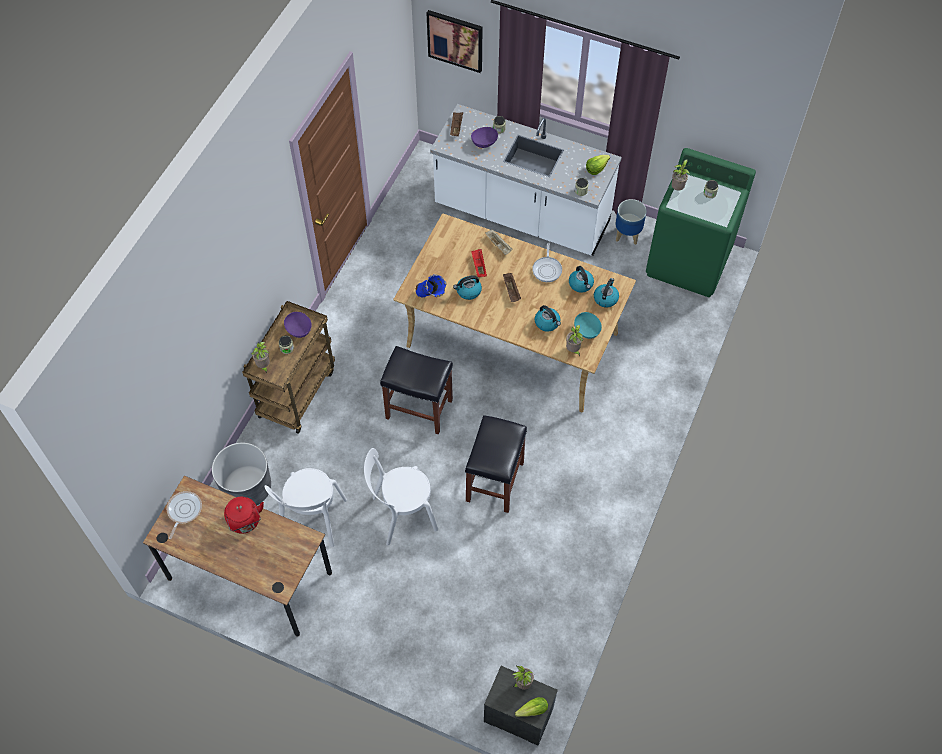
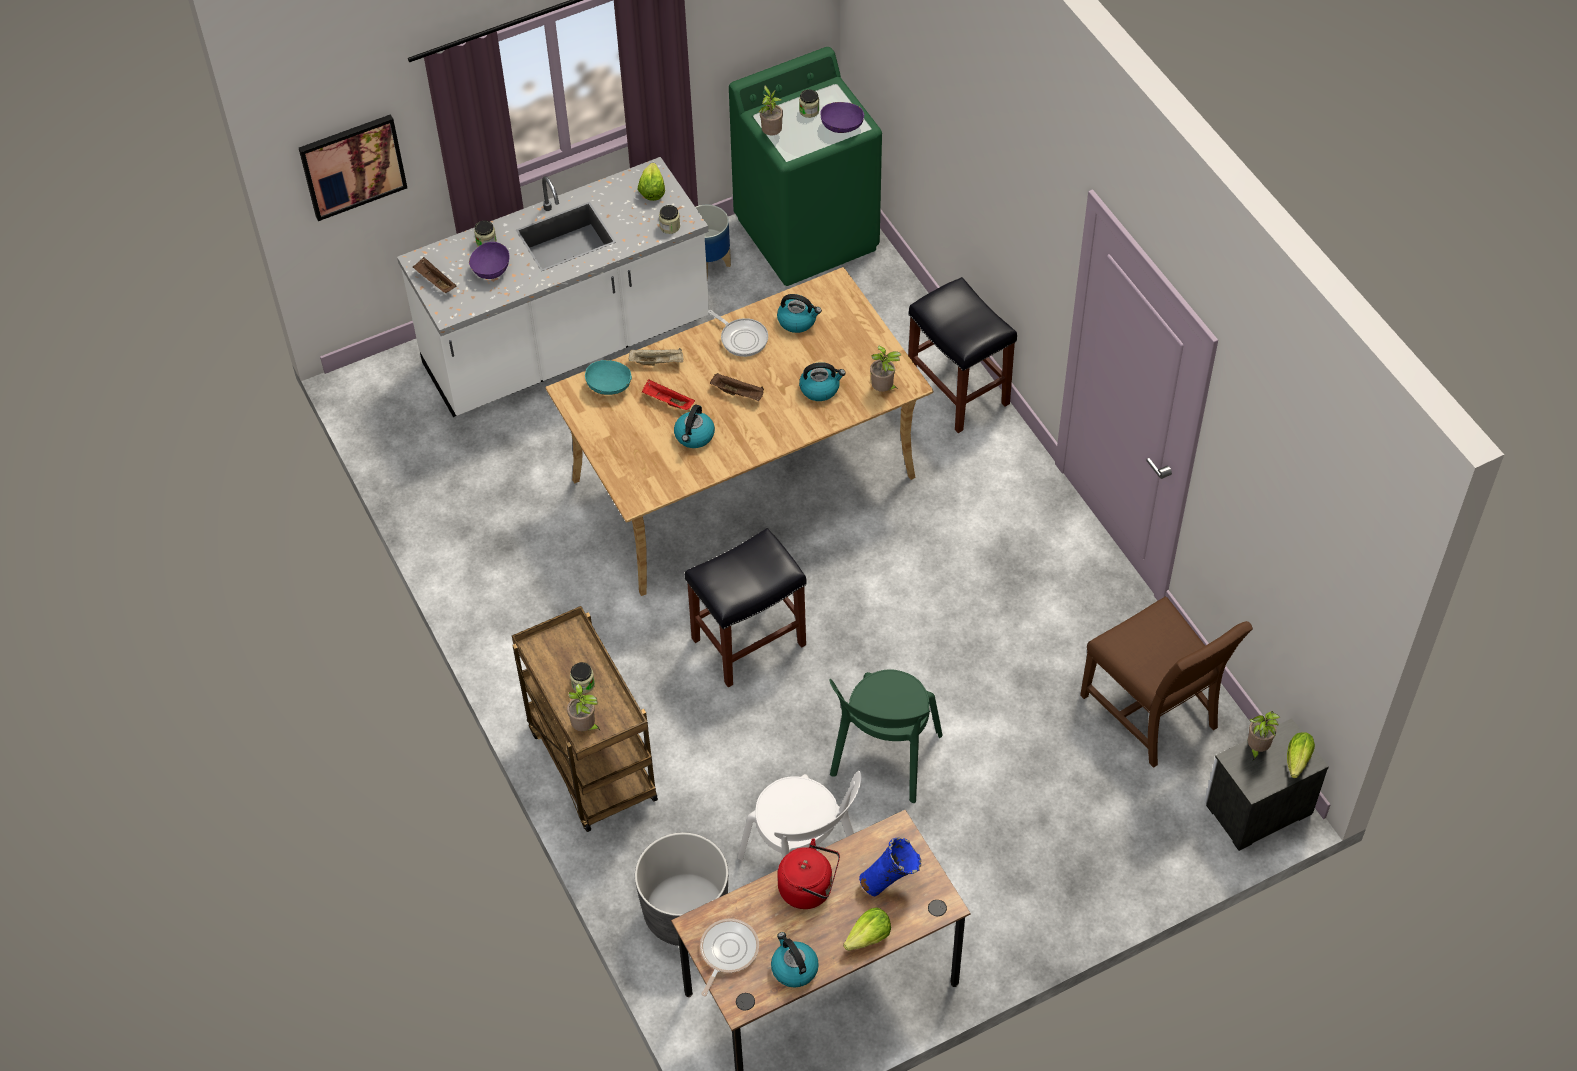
camera: 50 degrees left, 5 degrees down
frying pan [167,491,202,539] -> frying pan turned 60 degrees clockwise [700,918,759,996]
purple bowl [284,312,312,338] -> purple bowl moved to [820,102,865,133]
white chair [364,448,438,546] -> green chair [830,669,943,803]
blue vase [416,274,447,298] -> blue vase moved to [859,838,921,896]
black stool [465,415,527,513] -> black stool moved to [908,277,1017,433]
turquoise bowl [574,312,602,339] -> turquoise bowl moved to [585,360,632,395]
kettle [594,278,619,307] -> kettle moved to [771,932,819,988]
none -> lettuce [843,907,891,951]
none -> brown chair [1080,596,1253,768]

